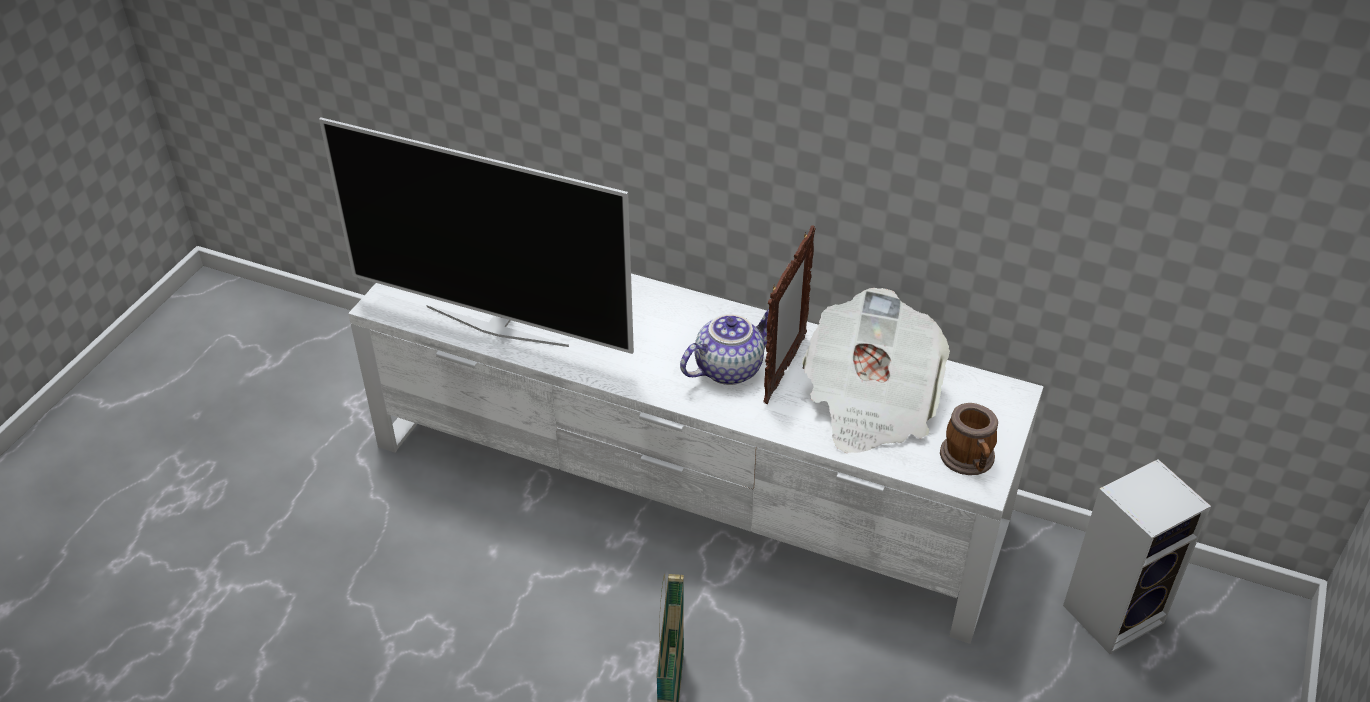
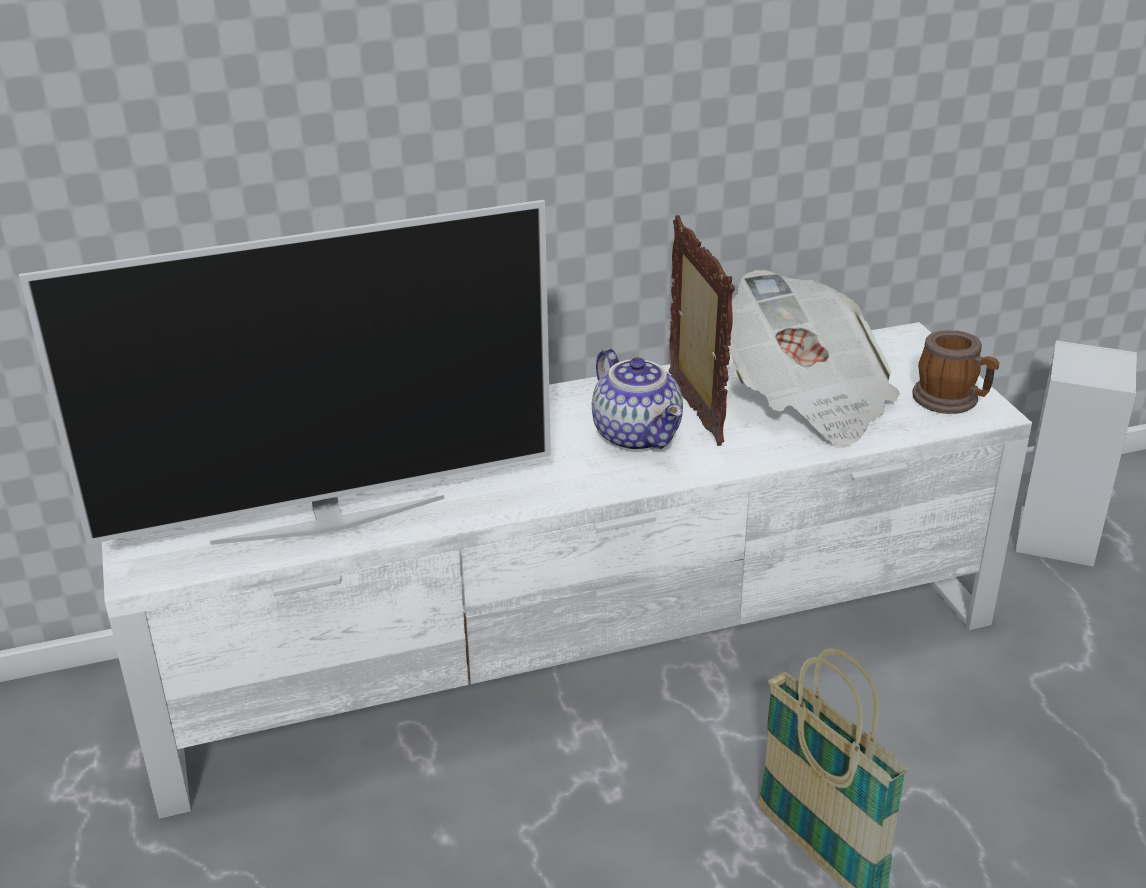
camera: 40 degrees left, 10 degrees down
teapot [680,309,769,385] -> teapot turned 135 degrees clockwise [592,348,683,452]

